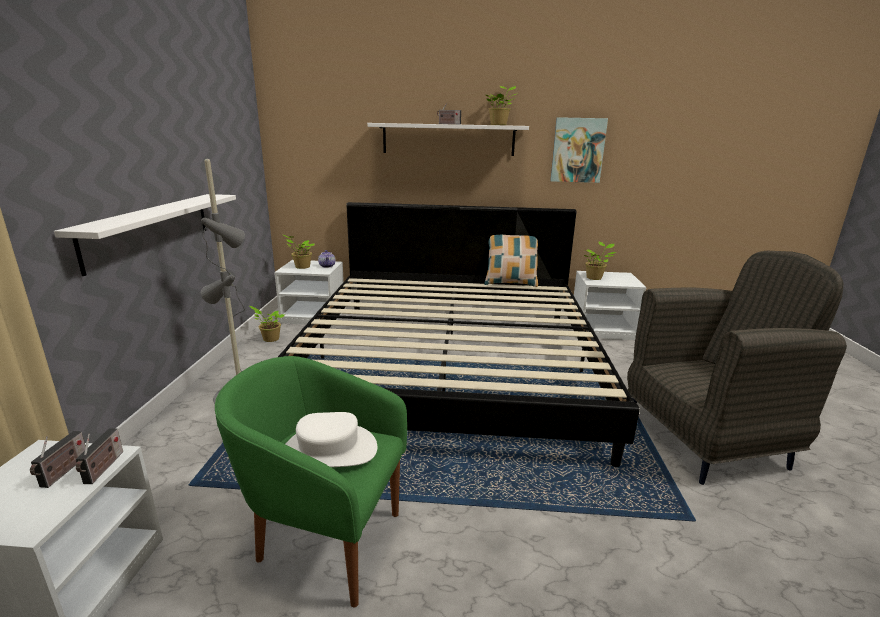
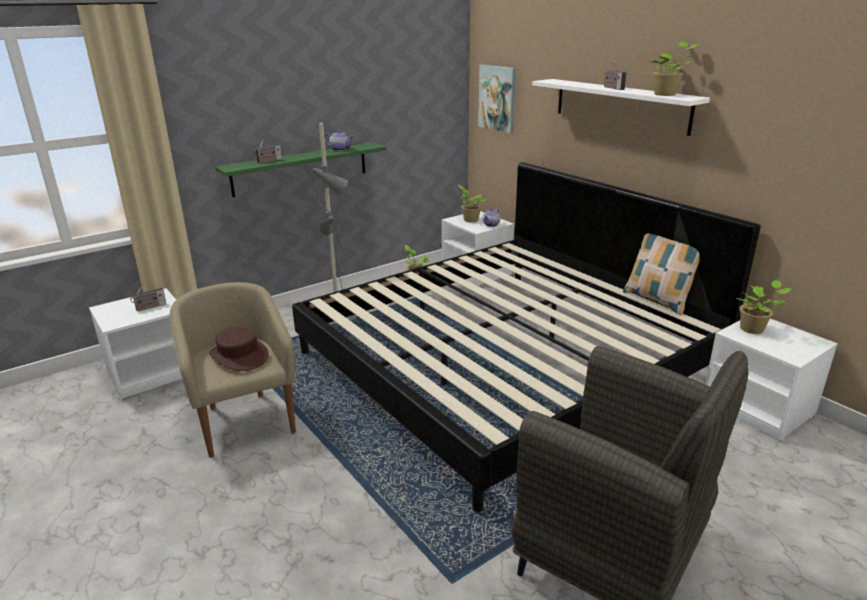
camera: 50 degrees right, 5 degrees up
white shelf [54,194,236,276] -> green shelf [215,142,386,197]
radio [76,428,123,484] -> radio moved to [254,139,282,163]
green armchair [215,356,407,607] -> beige armchair [170,282,296,458]
white hat [285,412,377,467] -> brown hat [209,327,269,371]
picture [550,117,608,183] -> picture moved to [478,64,516,133]
none -> teapot [324,130,354,151]

